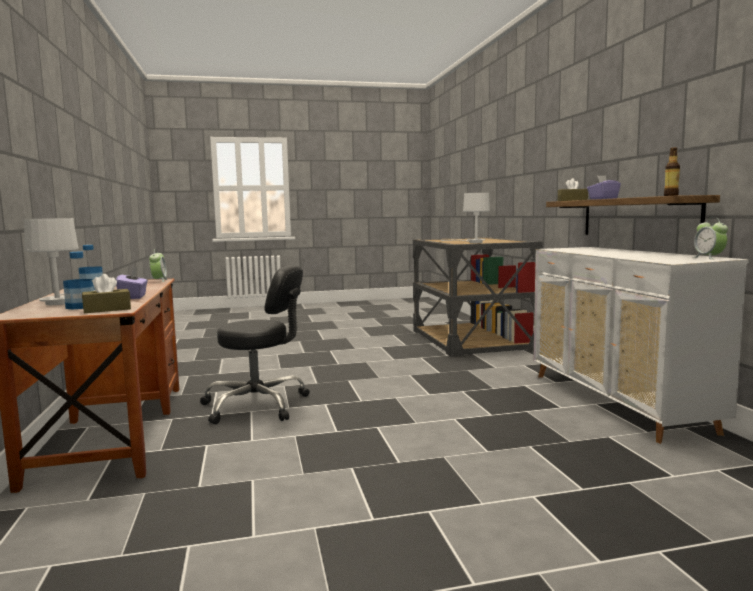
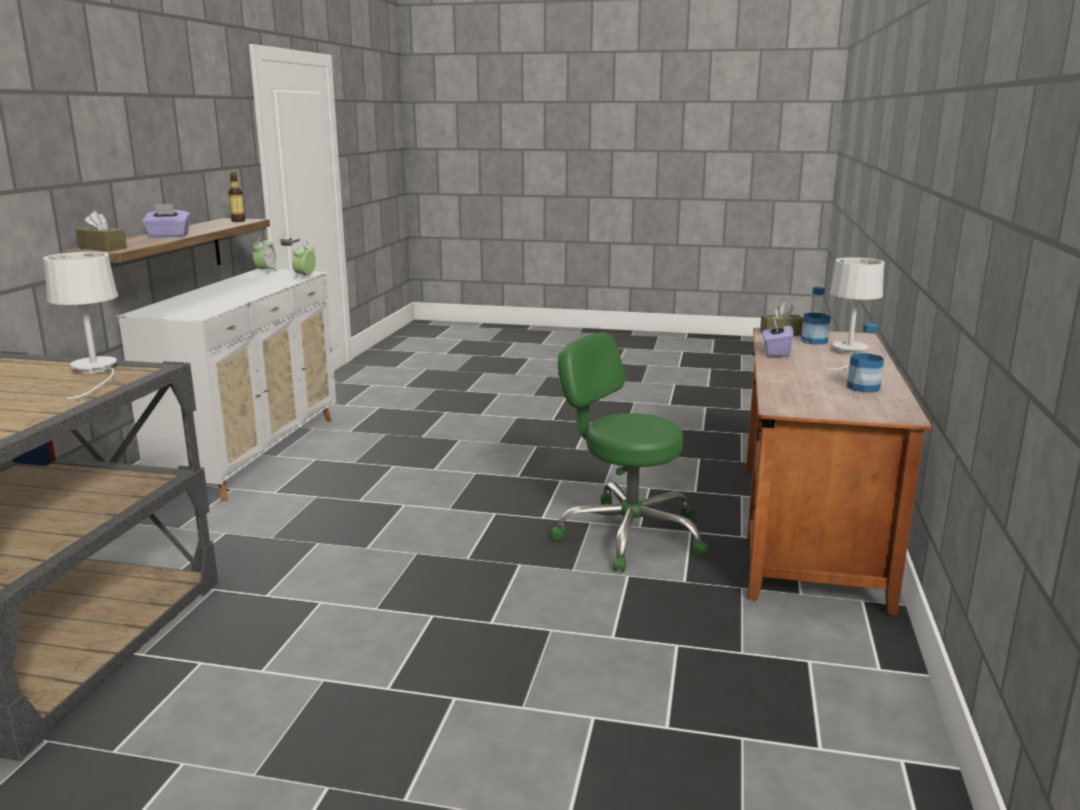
camera: 155 degrees left, 10 degrees up
alarm clock [149,249,168,282] -> alarm clock moved to [292,241,316,279]
black office chair [200,265,310,424] -> green office chair [551,332,708,572]

